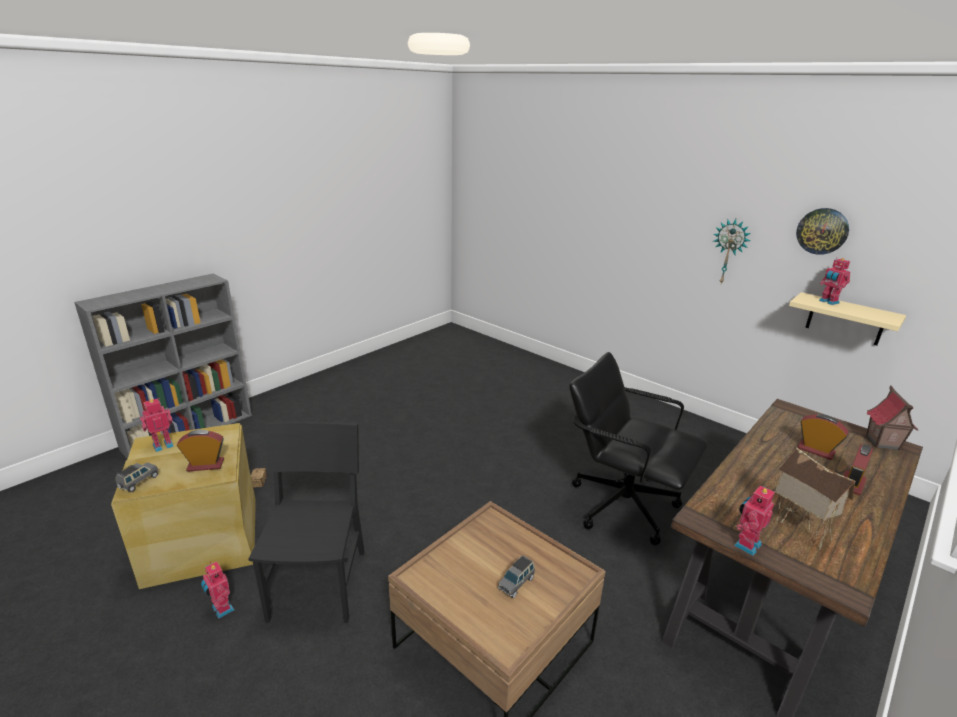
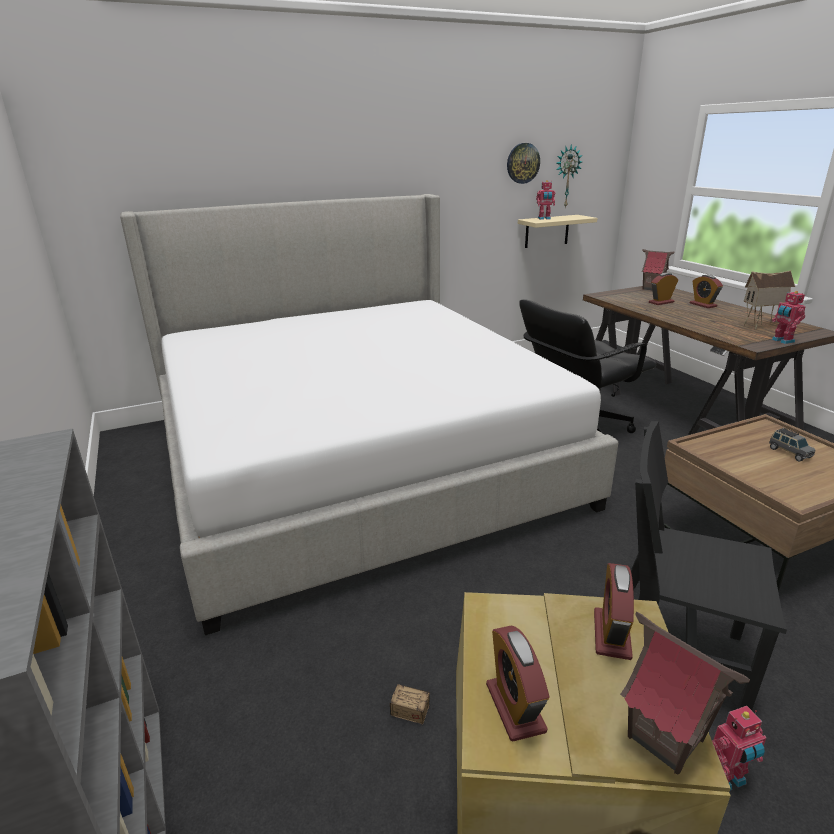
camera: 65 degrees left, 0 degrees up
grey toy car [116,463,159,492] -> toy house [620,612,750,775]
toy robot [140,398,174,452] -> alarm clock [486,626,550,742]
wall clock [713,219,751,283] -> wall clock moved to [556,144,583,208]
none -> bed [120,194,618,635]

